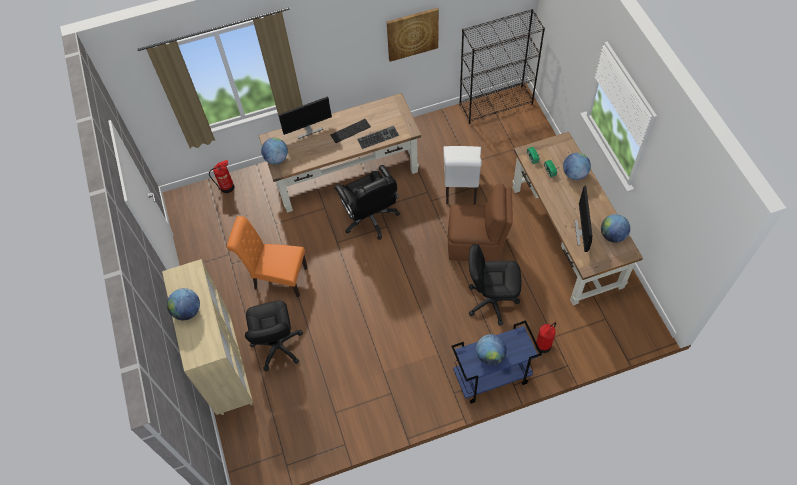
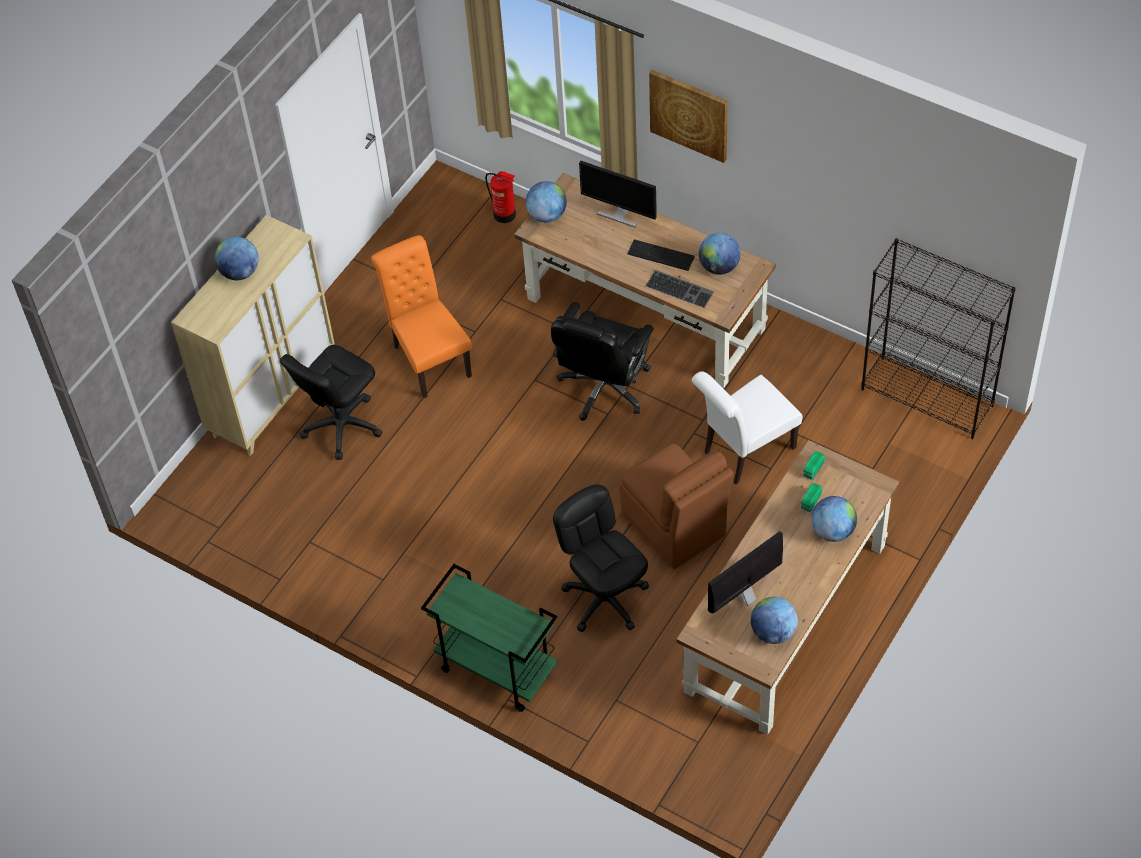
camera: 50 degrees right, 5 degrees down
picture [387,8,439,62] -> picture moved to [649,70,728,163]
blue cart [451,320,542,404] -> green cart [421,564,557,712]
globe [476,334,507,365] -> globe moved to [699,233,741,275]
fire extinguisher [535,322,556,353] -> none

